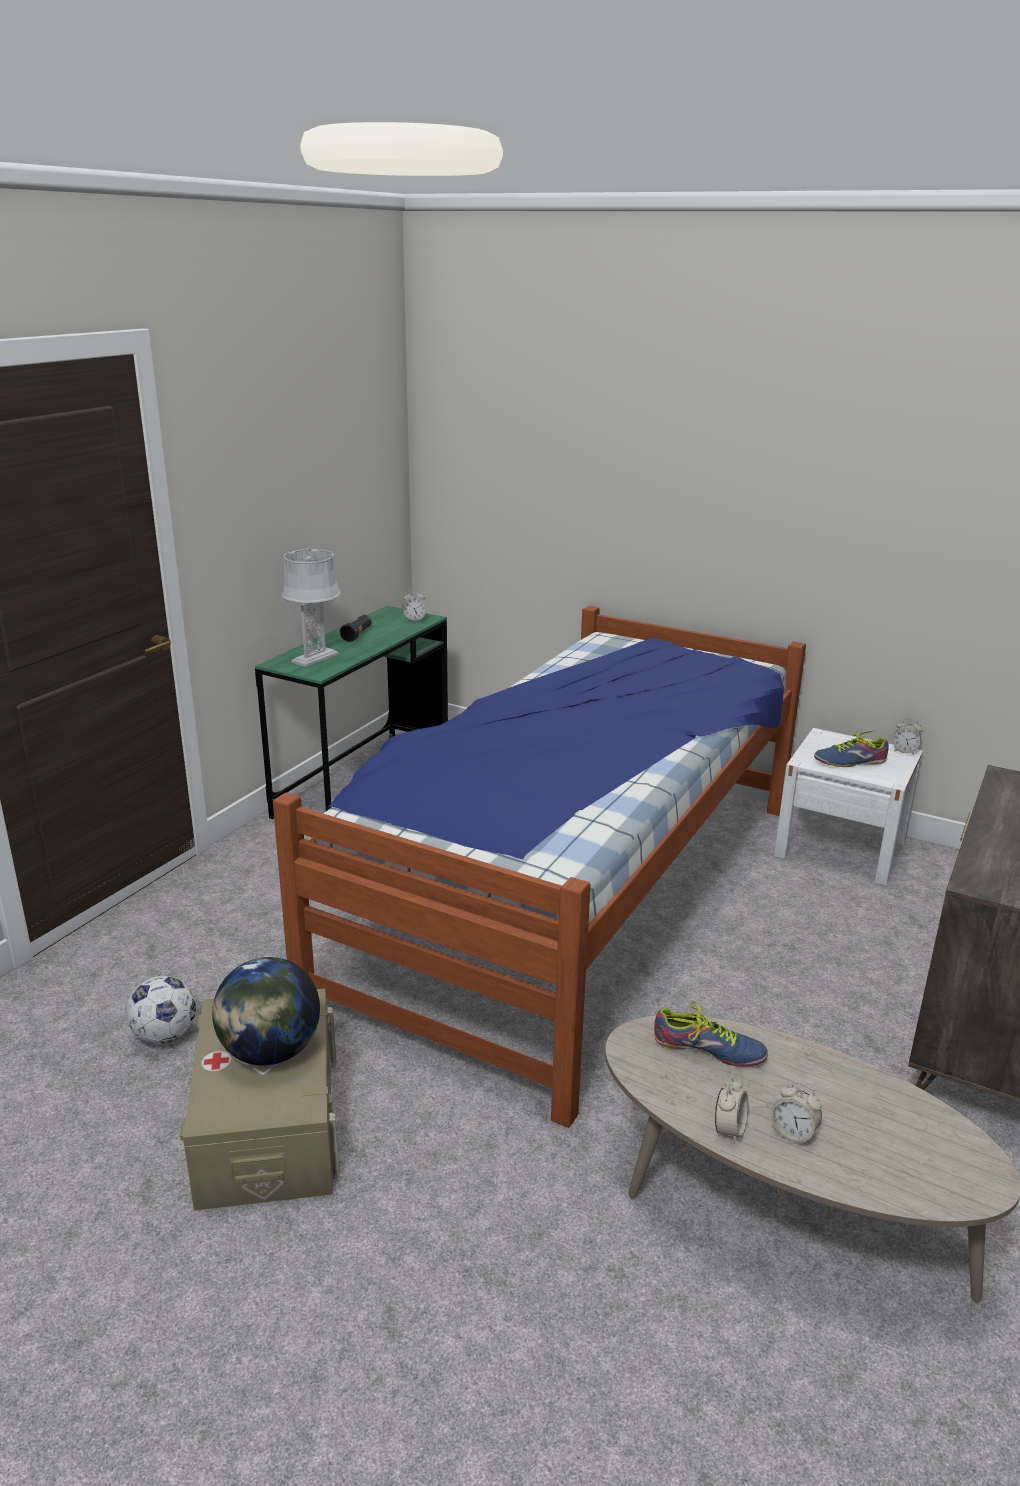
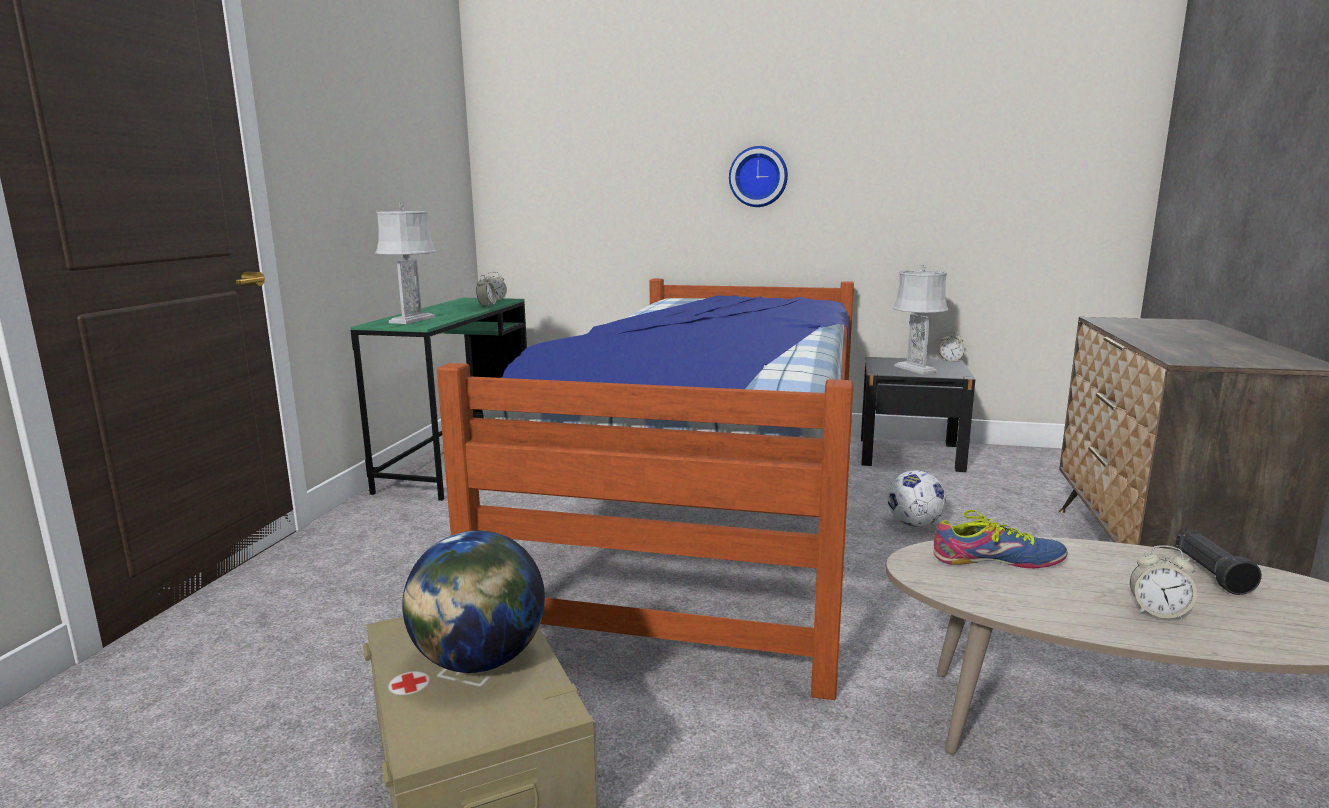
camera: 15 degrees left, 10 degrees down
football [126,976,196,1044] -> football moved to [887,470,946,527]
black flashlight [340,615,372,642] -> black flashlight moved to [1175,530,1262,595]
alarm clock [715,1077,749,1143] -> alarm clock moved to [476,275,497,306]
white nightstand [774,728,923,886] -> black nightstand [861,357,975,472]
shoe [814,730,889,767] -> grey table lamp [893,264,949,374]
none -> wall clock [729,146,788,207]

